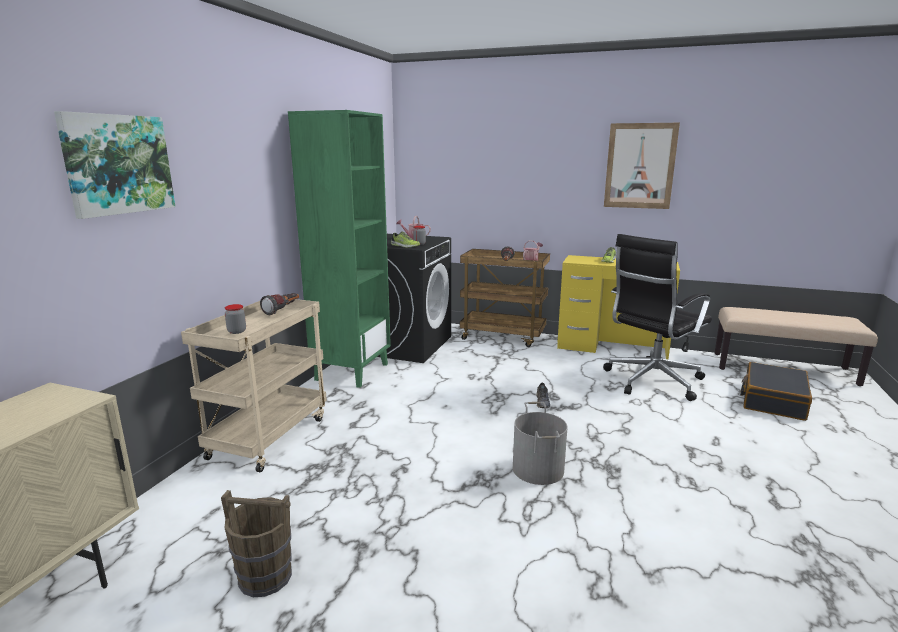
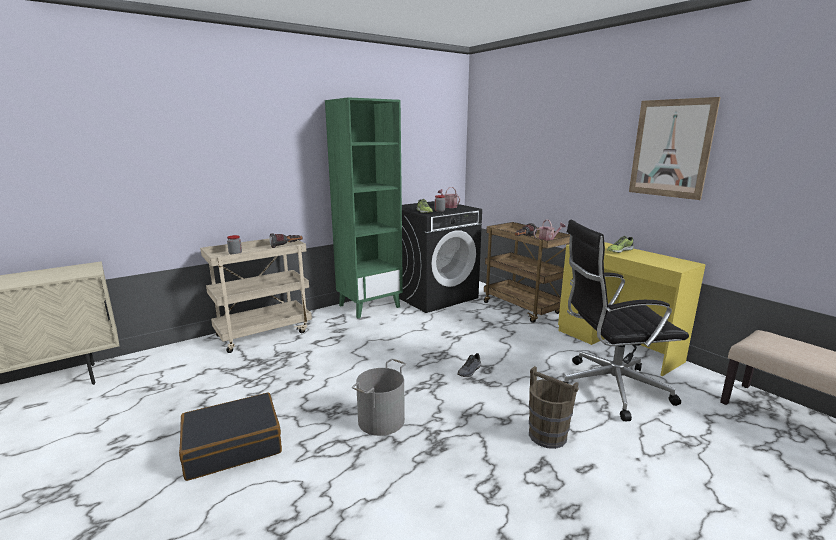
camera: 35 degrees right, 0 degrees up
picture [54,111,175,219] -> none
brown bucket [221,490,292,597] -> brown bucket moved to [529,366,579,449]
black suitcase [740,362,812,421] -> black suitcase moved to [179,392,282,481]

